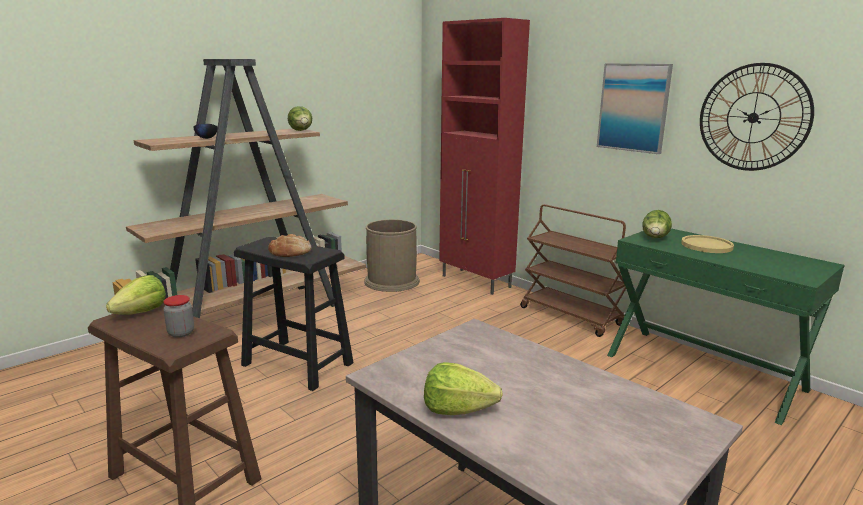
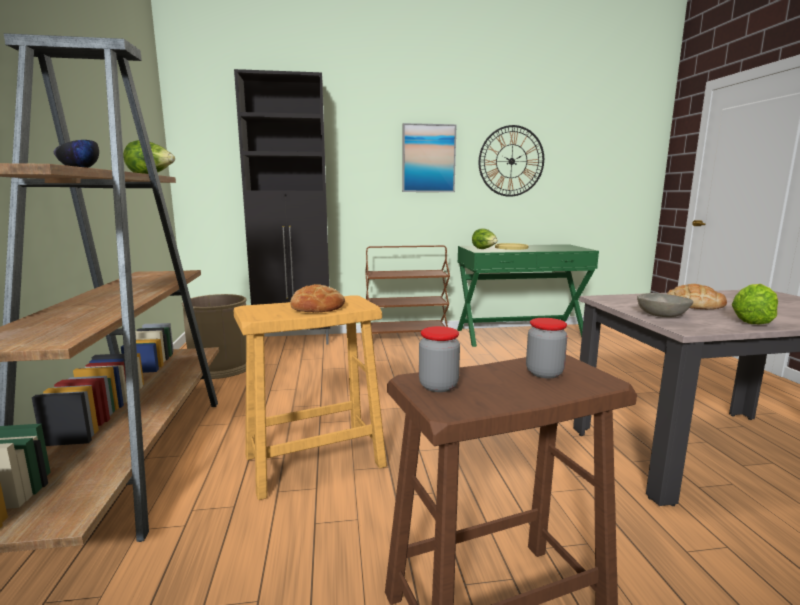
camera: 55 degrees left, 5 degrees down
lettuce [106,275,166,315] -> jar [419,326,460,392]
black stool [234,237,354,391] -> beige stool [234,295,387,500]
red cabinet [439,18,530,295] -> black cabinet [234,69,330,345]
none -> grey bowl [637,293,693,317]
none -> bread [667,284,727,309]

